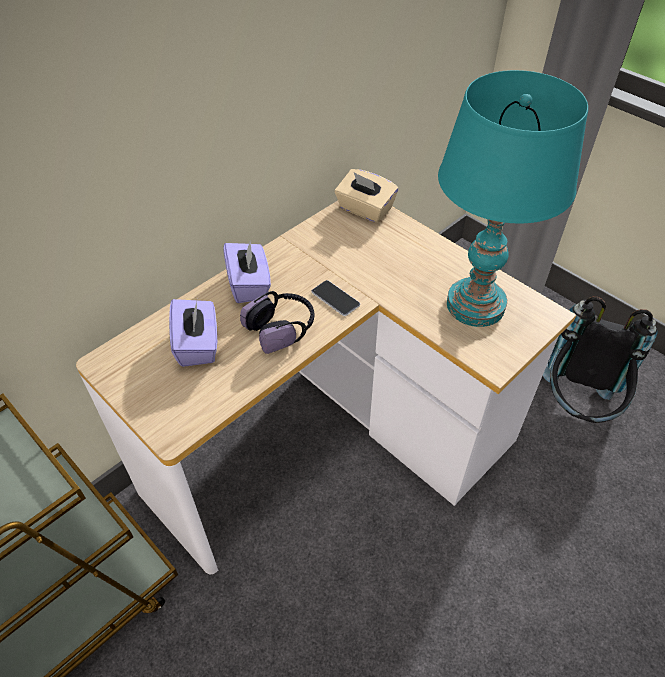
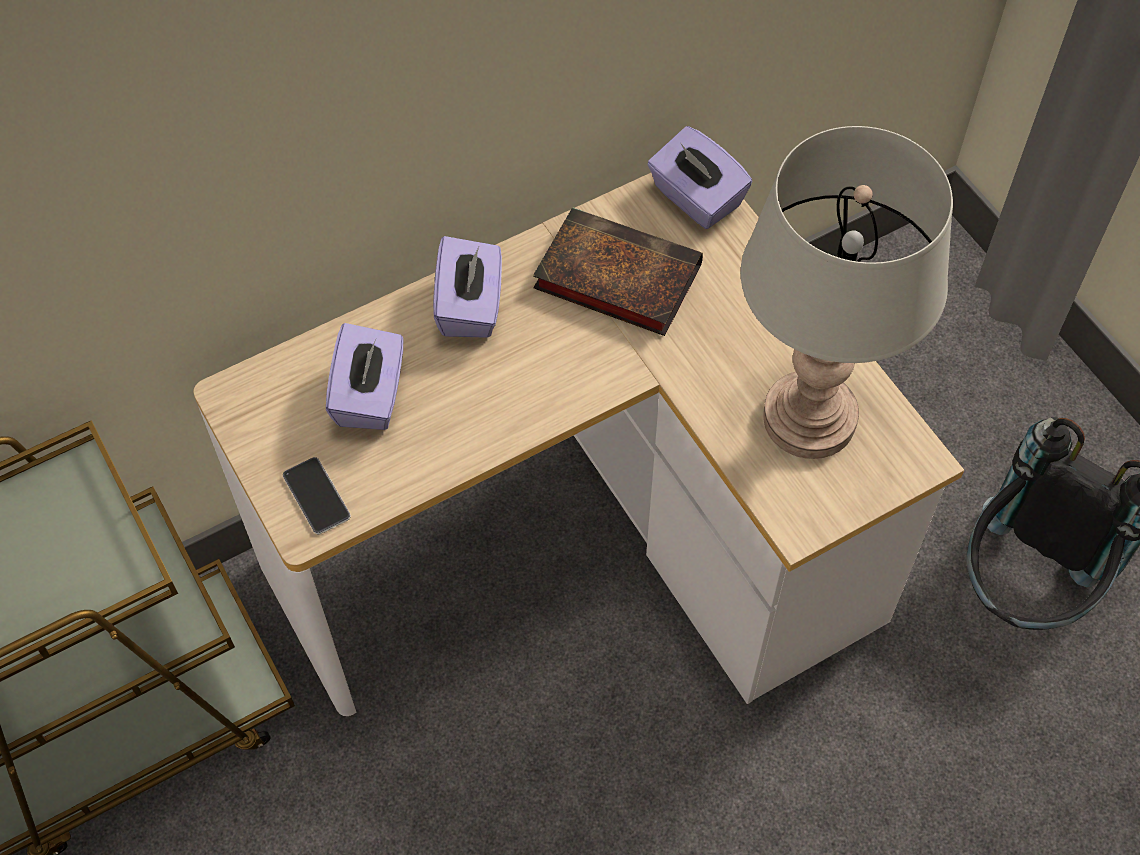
camera: 15 degrees right, 10 degrees up
headphones [240,291,314,354] -> none
phone [311,280,360,316] -> phone moved to [283,457,351,534]
beige tissue box [335,169,398,223] -> purple tissue box [647,126,753,229]
turquoise table lamp [438,70,588,327] -> grey table lamp [741,126,953,459]
none -> book [533,207,703,336]

